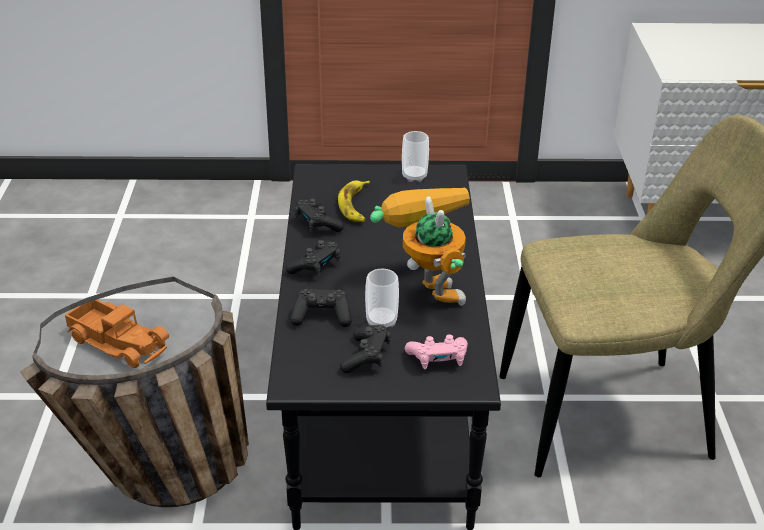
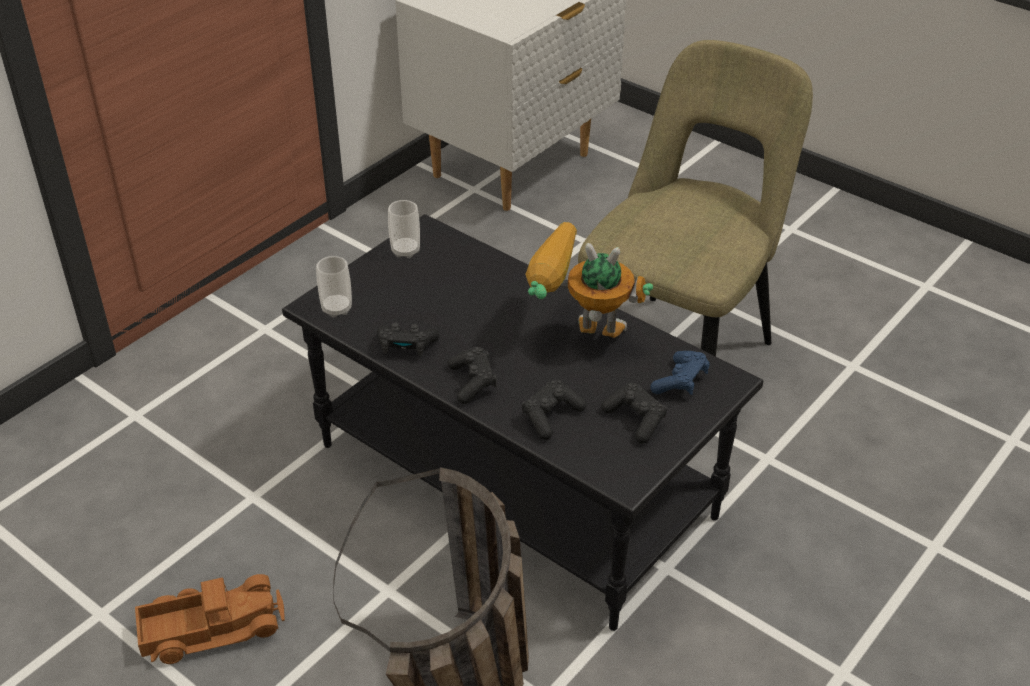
camera: 50 degrees left, 5 degrees up
banana [338,181,370,222] -> none
cup [365,268,399,328] -> cup moved to [316,256,352,317]
pink game controller [405,334,468,369] -> blue game controller [650,351,710,395]

